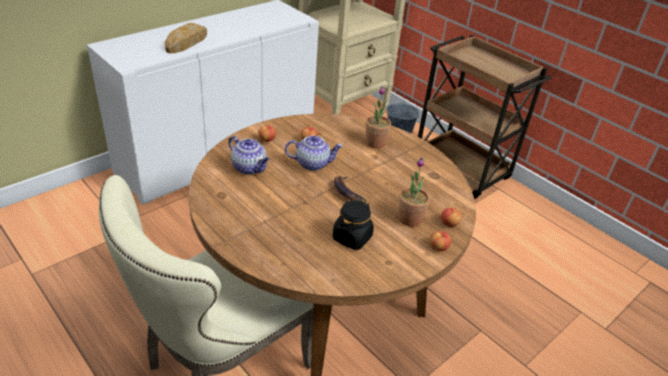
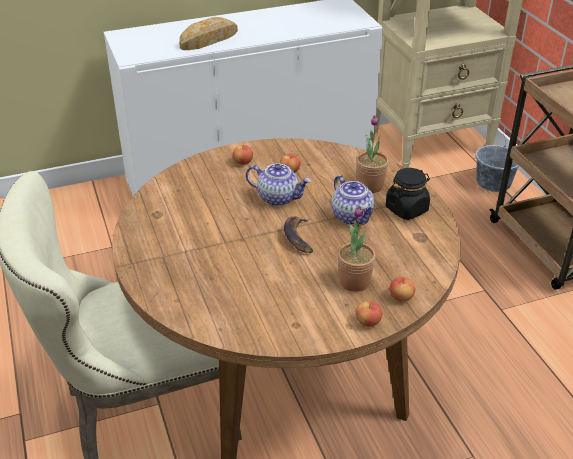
camera: 25 degrees right, 0 degrees up
teapot [229,136,270,175] -> teapot moved to [331,175,374,225]
black jar [333,200,374,250] -> black jar moved to [386,168,430,220]

